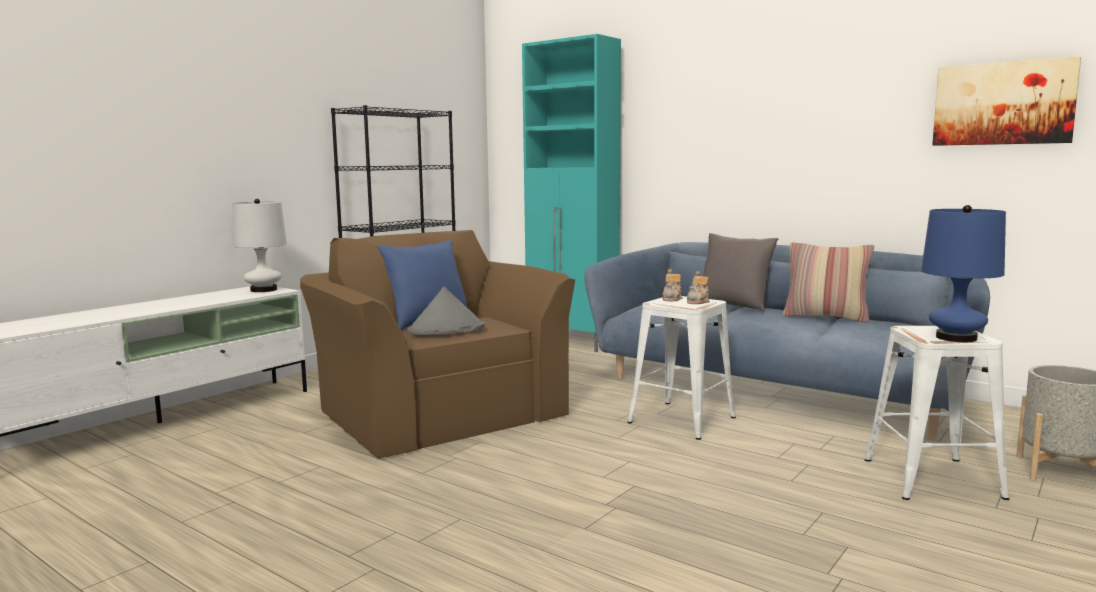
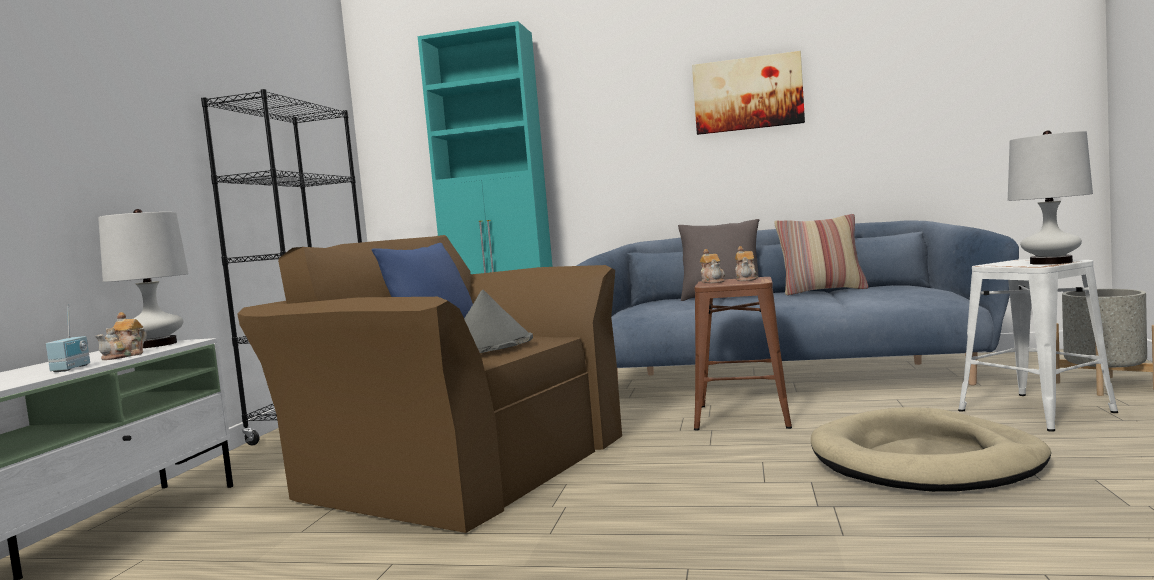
camera: 25 degrees left, 5 degrees down
white stool [628,296,736,440] -> brown stool [694,277,792,431]
blue table lamp [921,205,1006,342] -> white table lamp [1008,130,1093,265]
picture [932,56,1081,146] -> picture moved to [692,51,805,135]
none -> radio [46,305,90,372]
none -> teapot [95,312,147,360]
none -> beige dog bed [811,407,1051,492]

